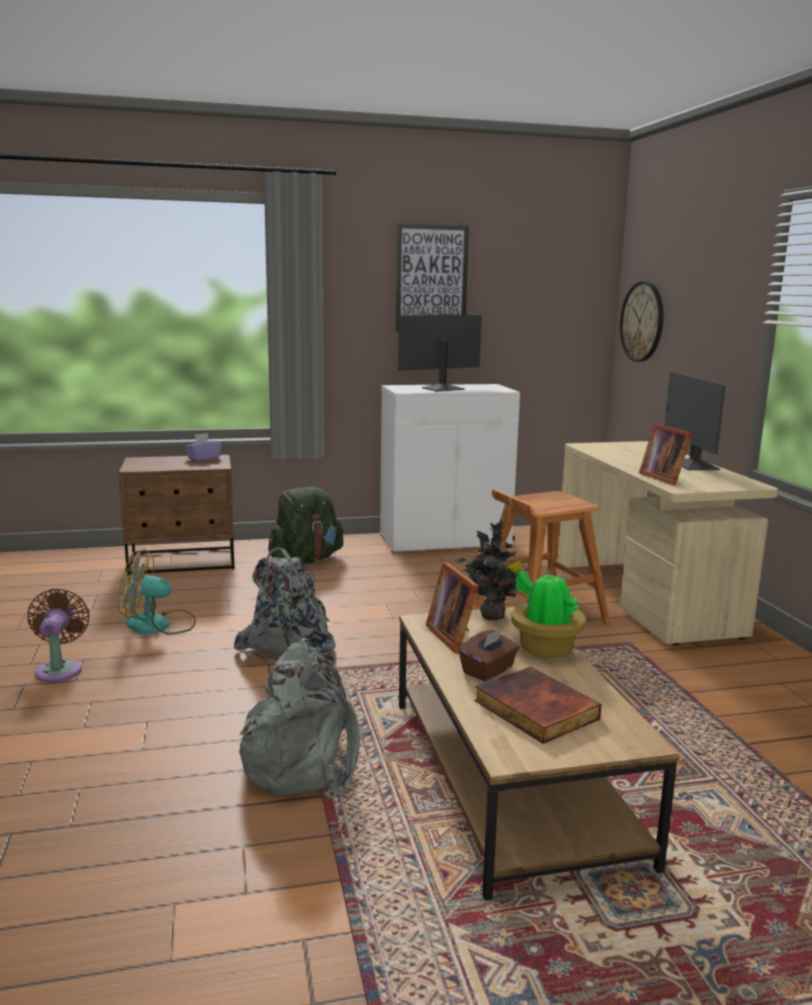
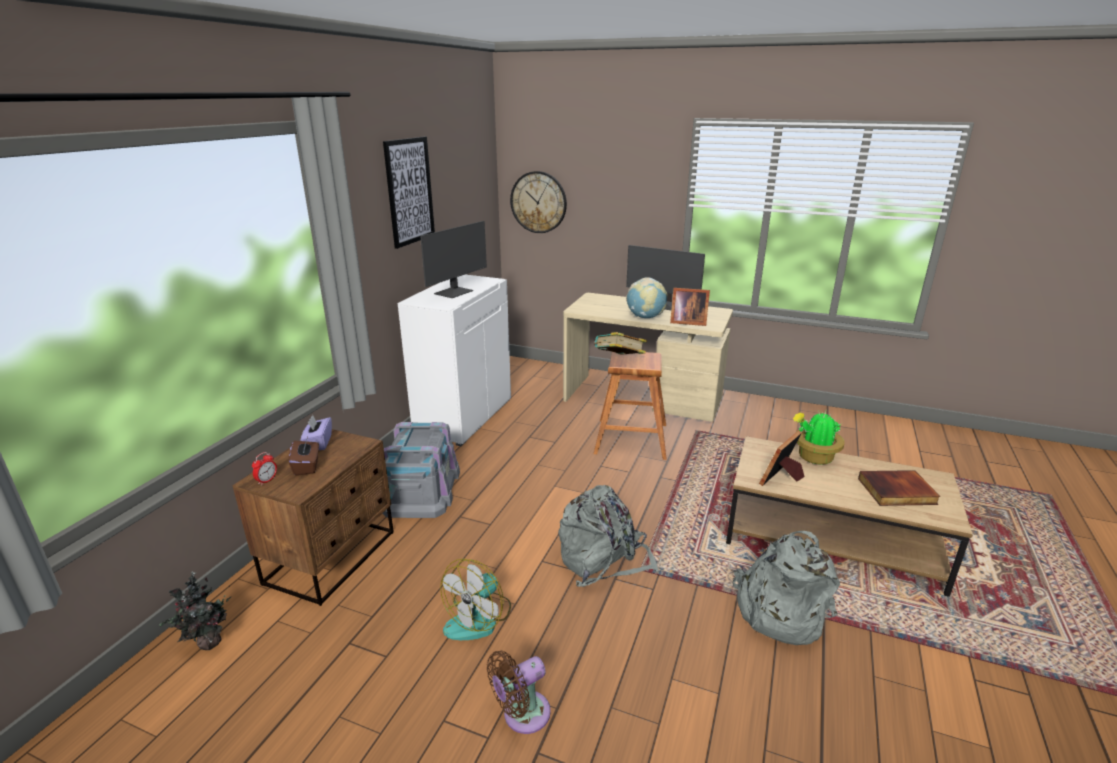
camera: 55 degrees left, 10 degrees up
brown fan [27,589,90,682] -> brown fan turned 60 degrees counterclockwise [487,651,551,734]
green backpack [268,487,344,564] -> grey storage box [382,422,460,518]
monitor [398,315,482,391] -> monitor turned 150 degrees counterclockwise [420,221,487,298]
picture frame [425,562,479,654] -> picture frame turned 120 degrees clockwise [759,430,805,486]
potted plant [456,517,532,620] -> potted plant moved to [159,572,232,650]
brown tissue box [459,628,519,682] -> brown tissue box moved to [289,437,319,476]
none -> alarm clock [252,452,277,485]
none -> book [594,332,647,355]
none -> globe [626,277,667,318]

